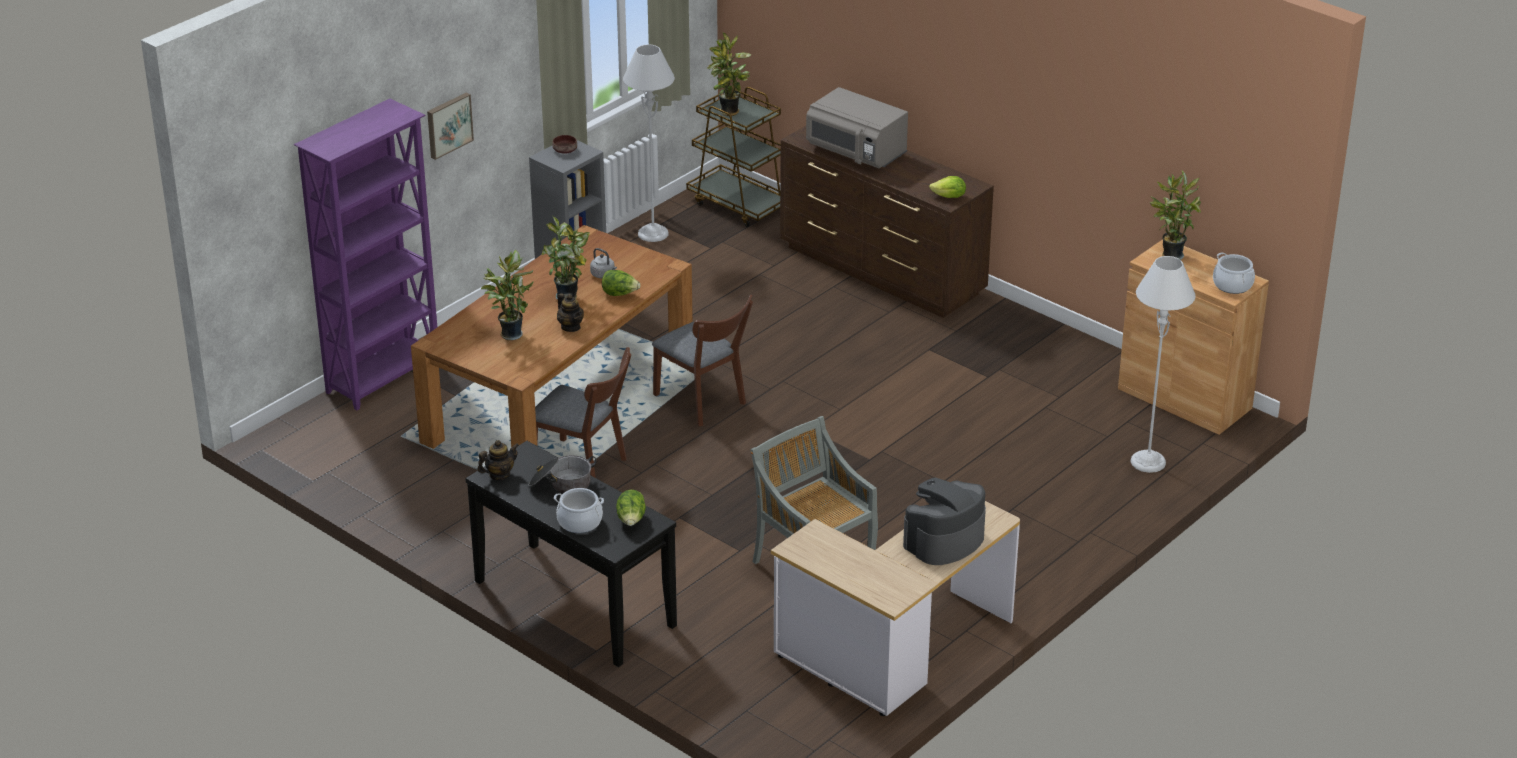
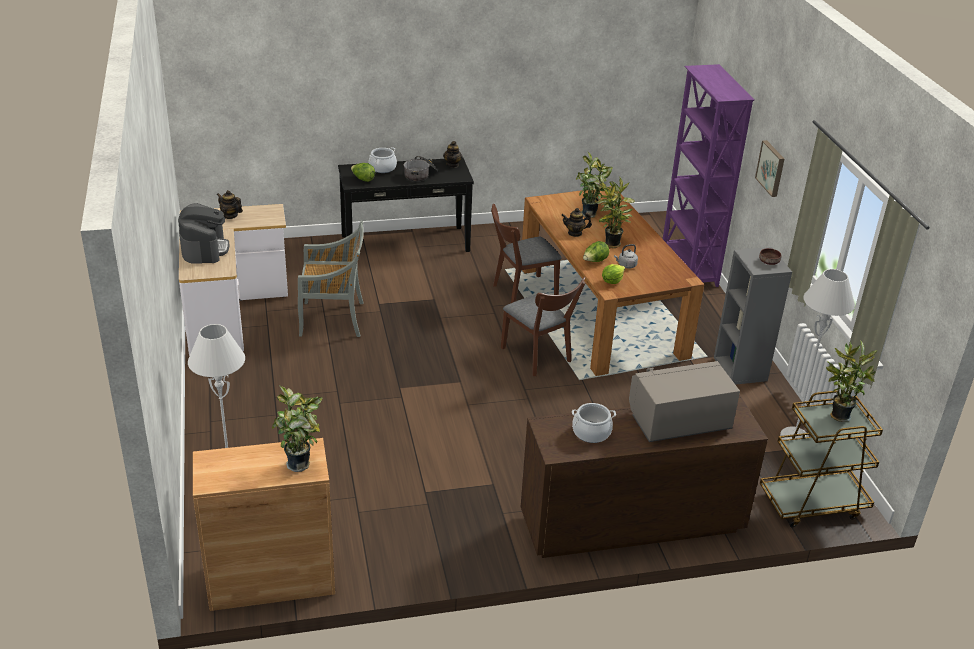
camera: 125 degrees right, 0 degrees up
brown chair [652,294,753,426] -> brown chair turned 120 degrees counterclockwise [501,277,585,376]
lettuce [929,176,966,198] -> lettuce moved to [602,264,625,284]
cooking pot [1213,252,1255,294] -> cooking pot moved to [572,403,616,443]
none -> teapot [217,190,243,219]

